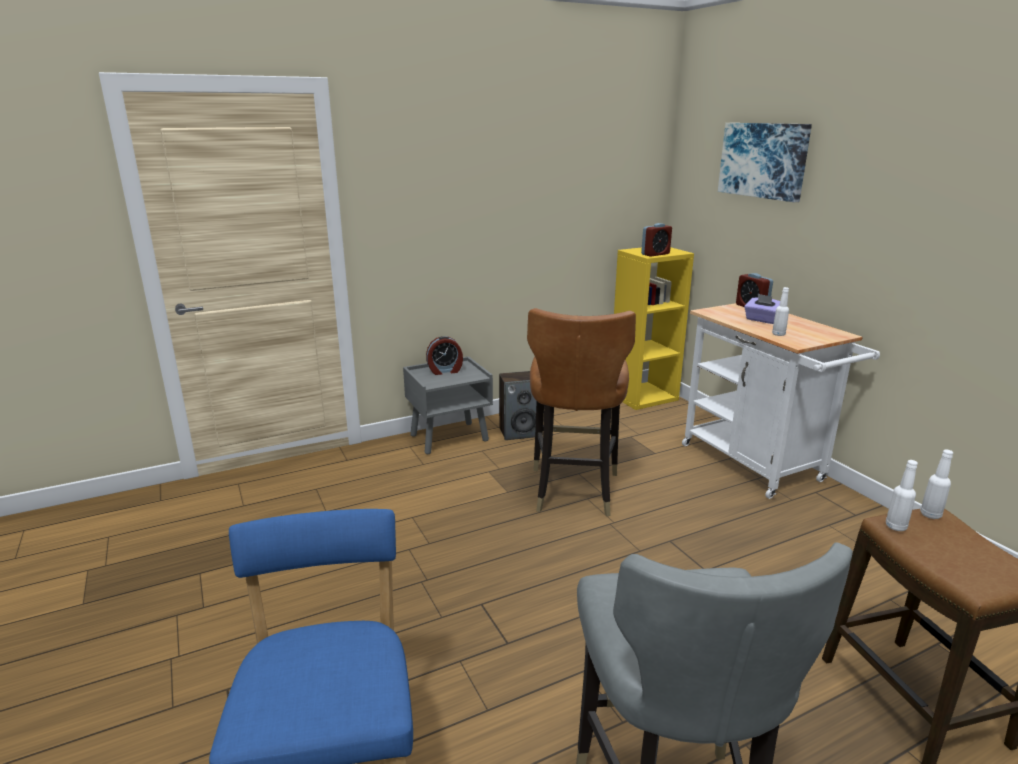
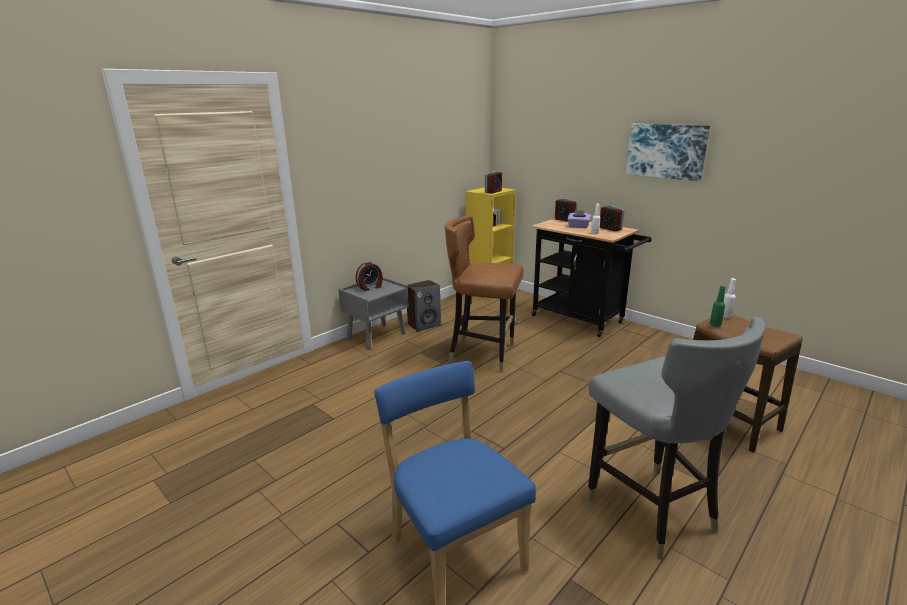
camera: 20 degrees left, 0 degrees up
brown chair [527,308,636,516] -> brown chair turned 120 degrees clockwise [445,216,524,371]
white cart [682,303,880,499] -> black cart [531,219,652,337]
picture [718,123,812,202] -> picture moved to [625,124,710,181]
white bottle [886,460,918,531] -> green bottle [710,285,726,327]
none -> alarm clock [600,205,625,231]

